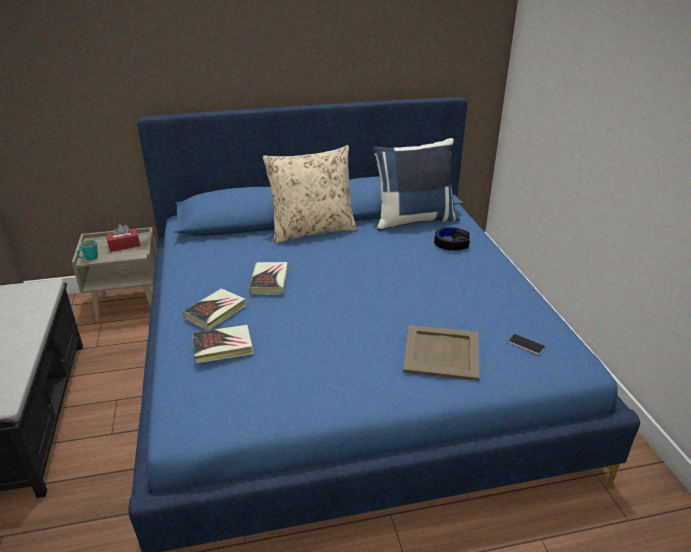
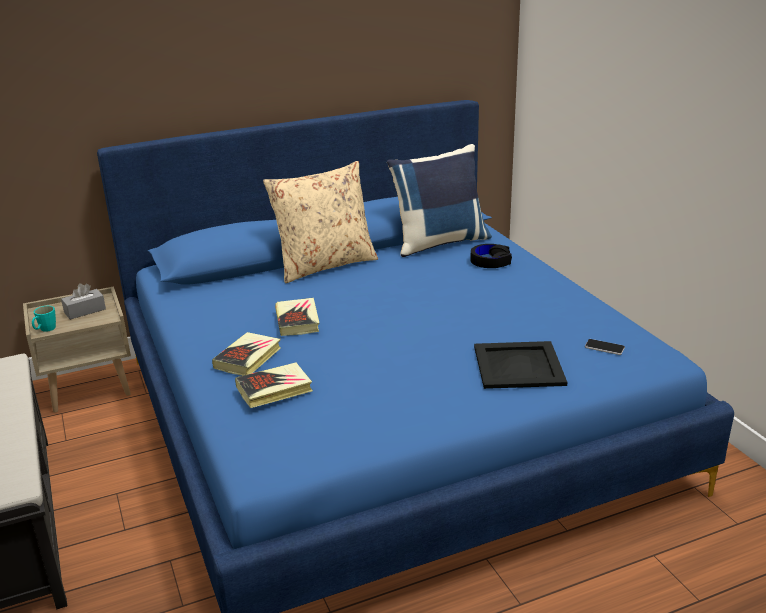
camera: 10 degrees left, 5 degrees down
red tissue box [106,224,140,252] -> grey tissue box [61,283,106,320]
beige tray [403,325,480,381] -> black tray [474,341,567,389]

